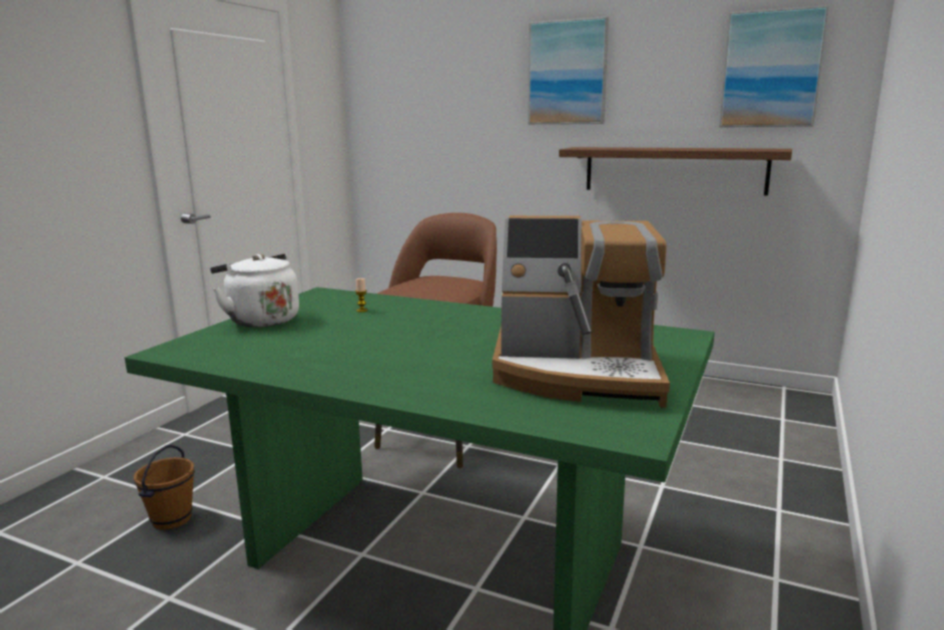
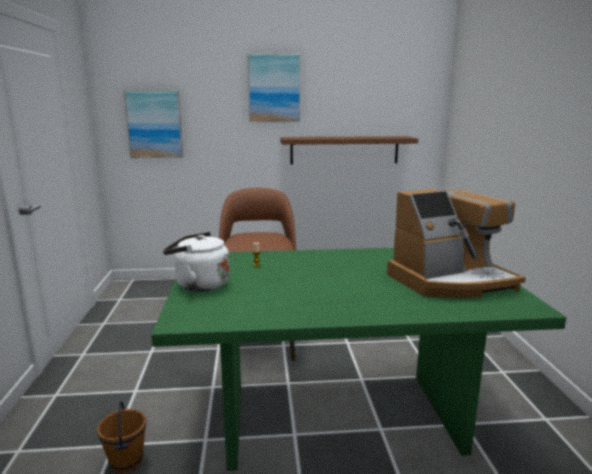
camera: 30 degrees left, 0 degrees up
picture [719,5,829,127] -> picture moved to [124,91,183,158]

